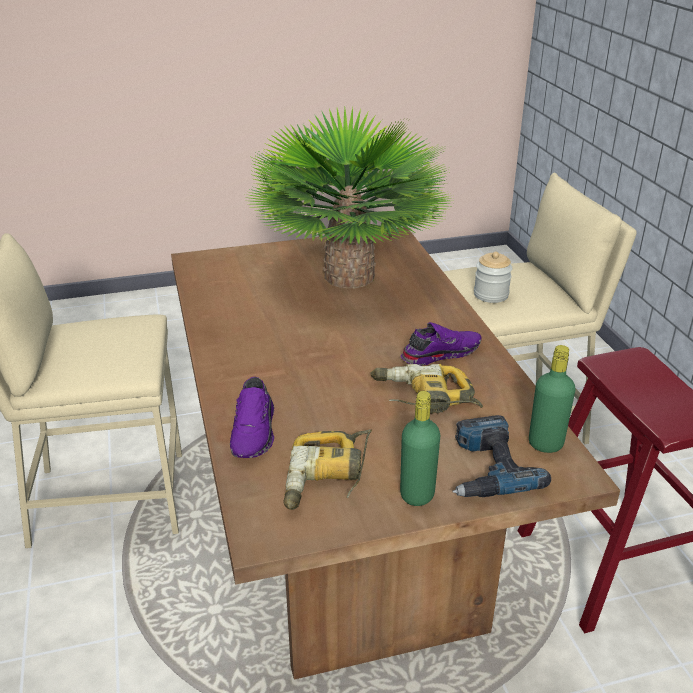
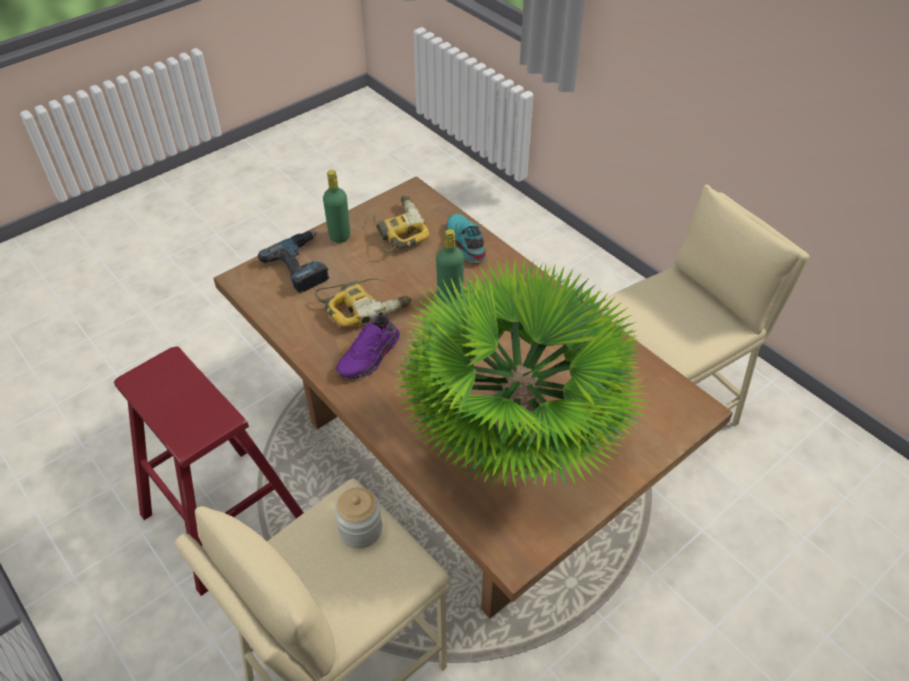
camera: 155 degrees right, 15 degrees up
purple shoe [230,377,274,458] -> turquoise shoe [446,214,486,262]
green bottle [529,345,576,453] -> green bottle moved to [436,229,464,303]

